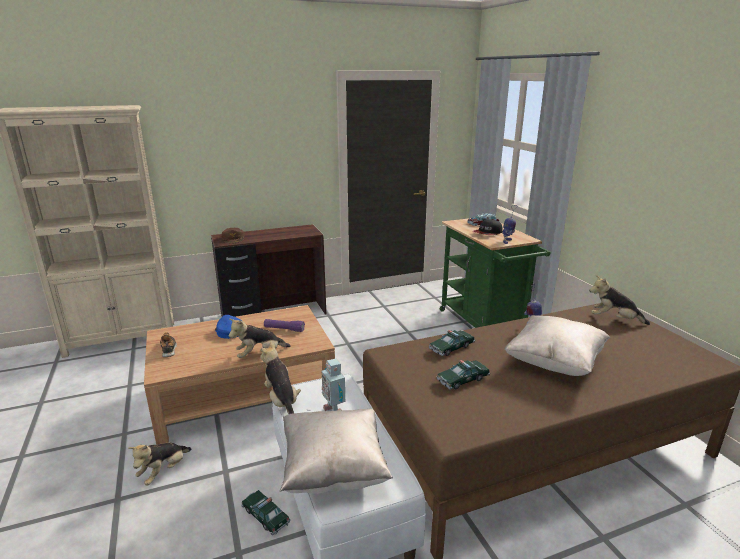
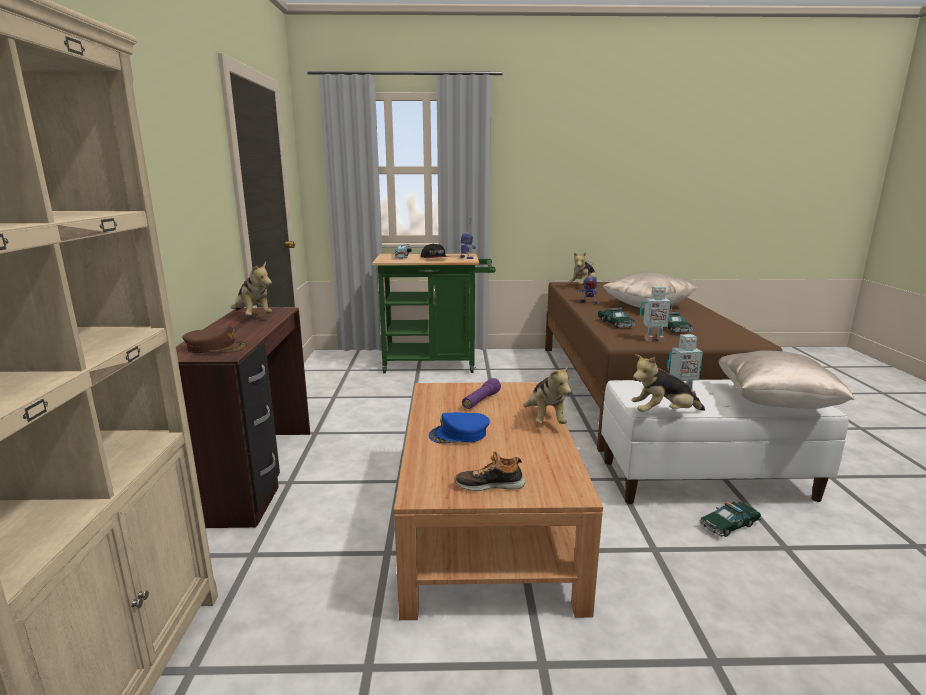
camera: 70 degrees left, 5 degrees down
plush toy [129,442,191,485] -> plush toy moved to [230,262,272,315]
none -> toy robot [640,286,673,342]

